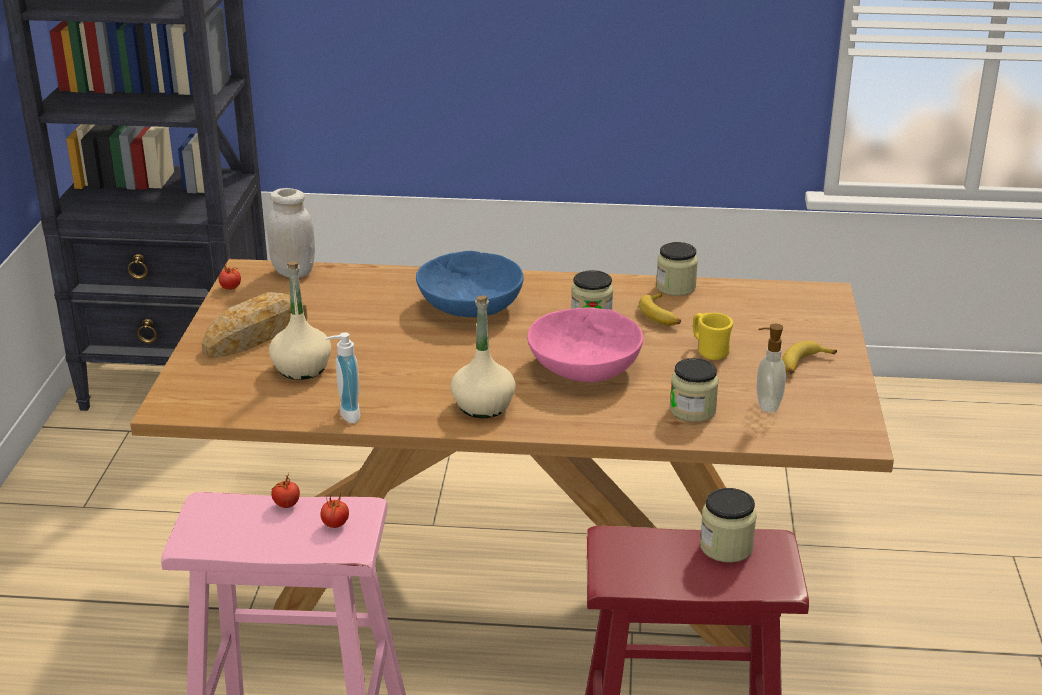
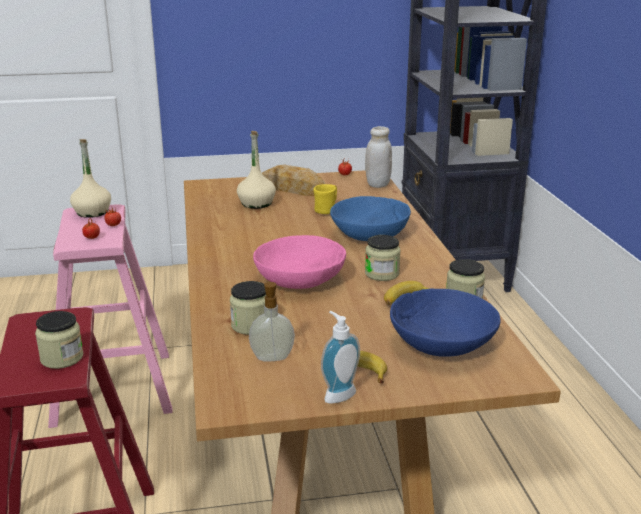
camera: 75 degrees right, 5 degrees down
soap dispenser [325,332,360,423] -> soap dispenser moved to [321,311,360,404]
beige bottle [451,295,515,418] -> beige bottle moved to [70,139,111,218]
yellow mug [693,313,733,360] -> yellow mug moved to [313,184,337,214]
none -> blue bowl [390,288,501,357]

